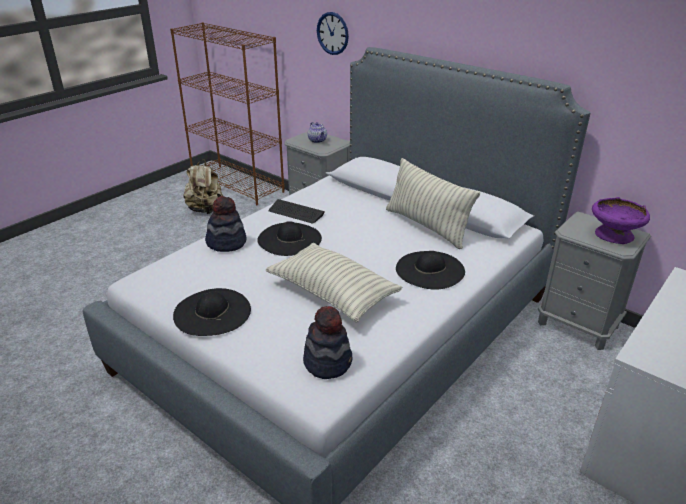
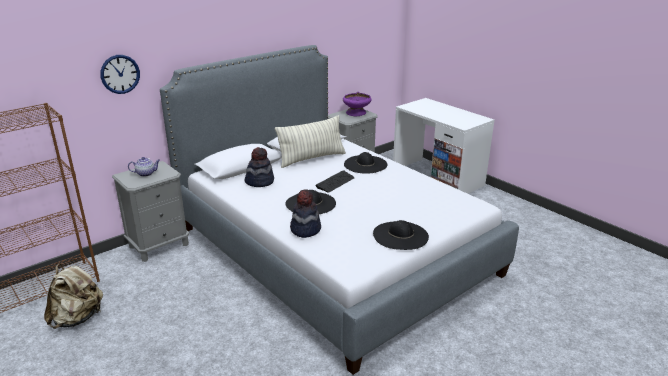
camera: 80 degrees left, 5 degrees down
pillow [266,243,402,322] -> none
keyboard [268,199,325,224] -> keyboard moved to [315,170,355,193]
hat [303,306,352,379] -> hat moved to [245,147,274,187]

